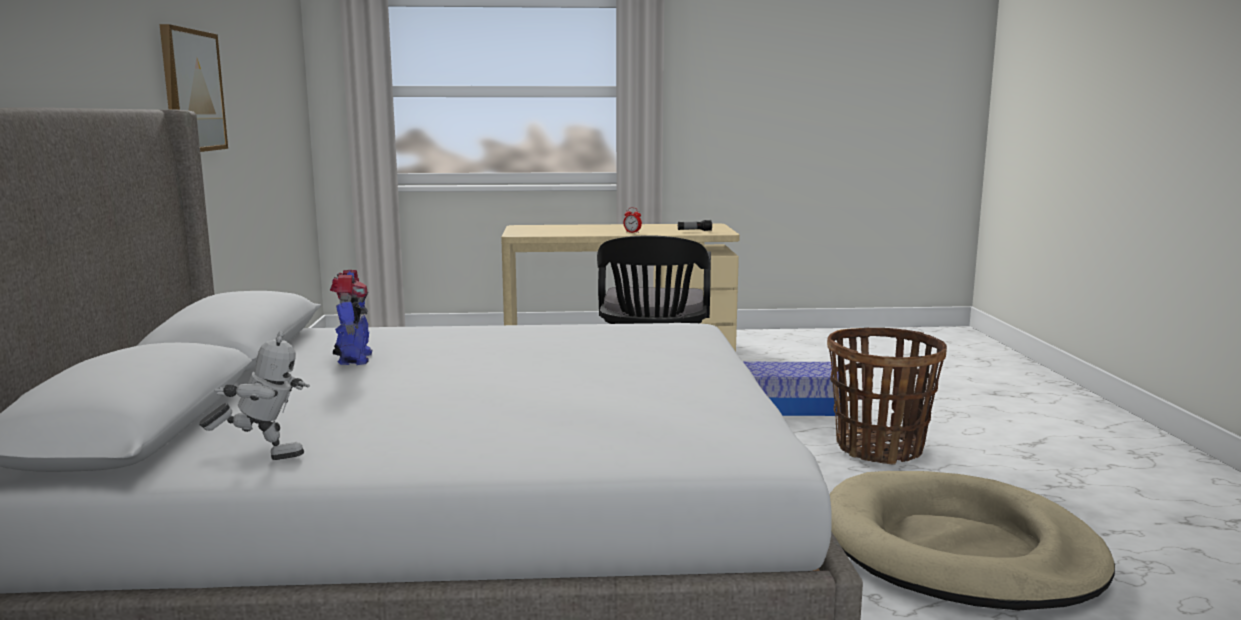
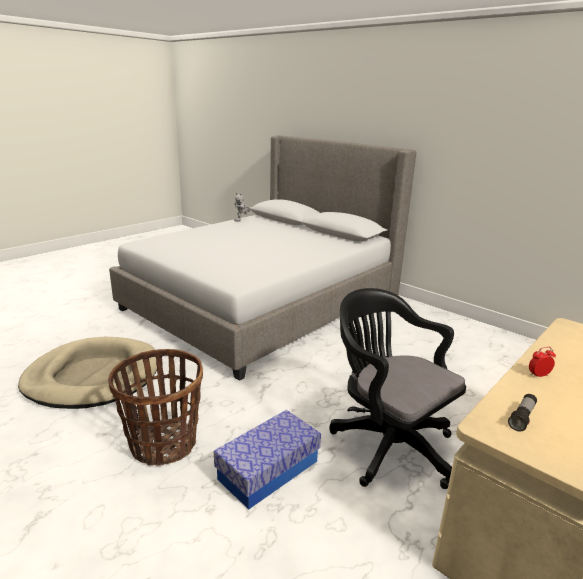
camera: 135 degrees right, 10 degrees up
picture [160,24,228,152] -> none
toy robot [330,270,372,365] -> none

